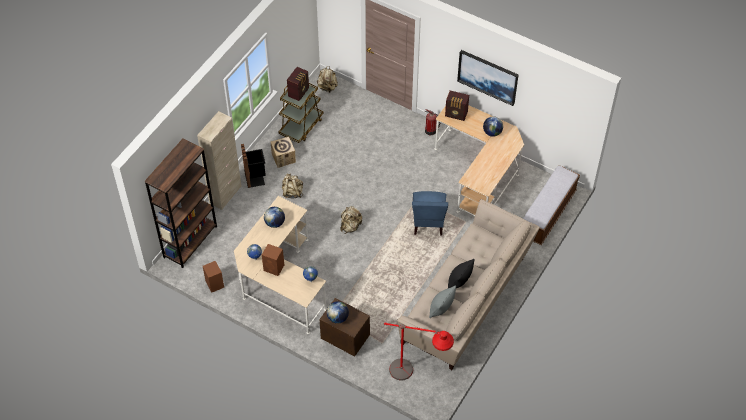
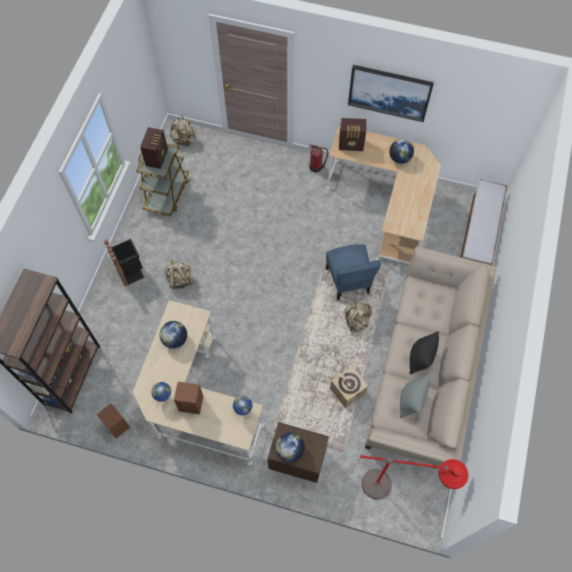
camera: 15 degrees left, 10 degrees up
beige cabinet [197,111,242,210] -> none
cardboard box [271,137,296,168] -> cardboard box moved to [330,366,368,408]
beige backpack [340,206,362,234] -> beige backpack moved to [344,301,372,333]

